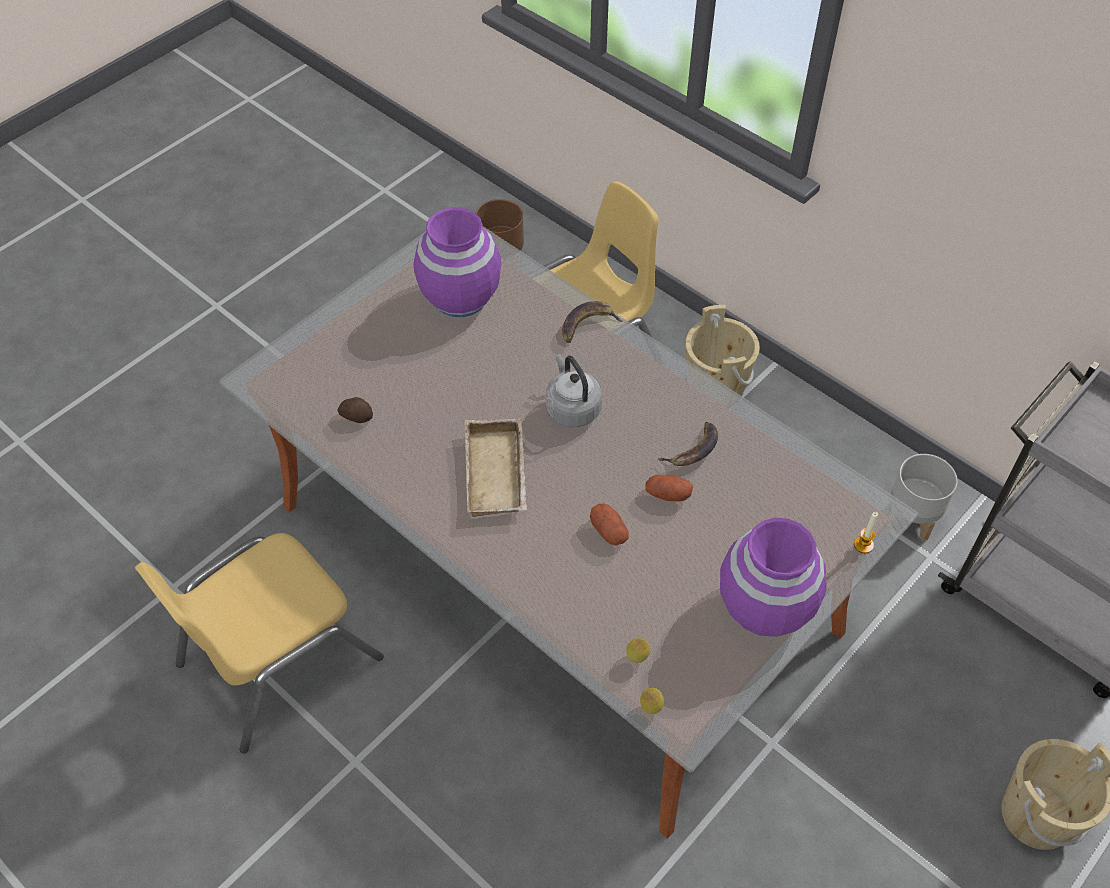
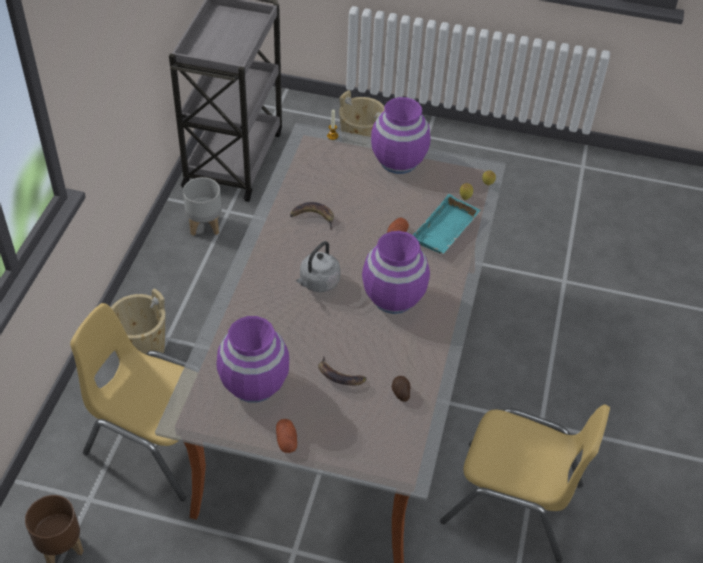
camera: 120 degrees left, 5 degrees down
beige tray [464,418,527,517] -> purple vase [362,231,430,314]
banana [562,301,622,343] -> banana moved to [318,356,367,385]
potato [646,475,693,502] -> potato moved to [276,419,297,453]
none -> turquoise tray [413,194,480,254]

